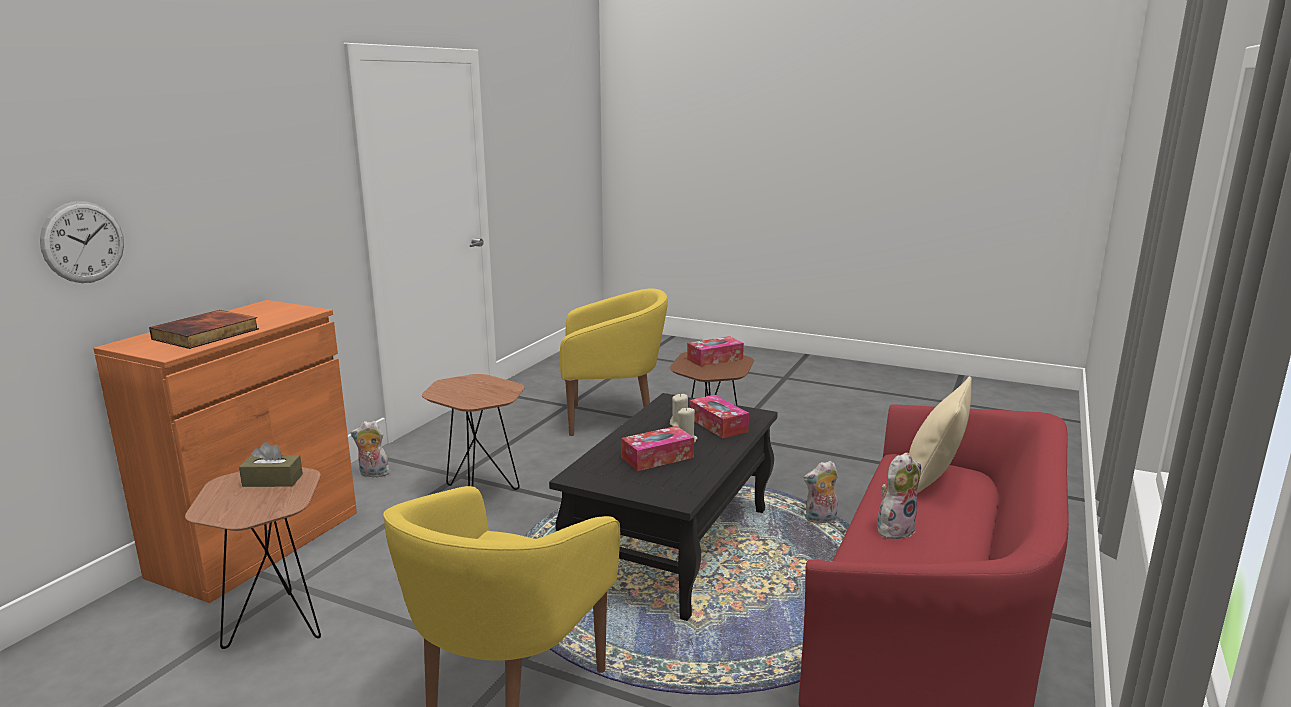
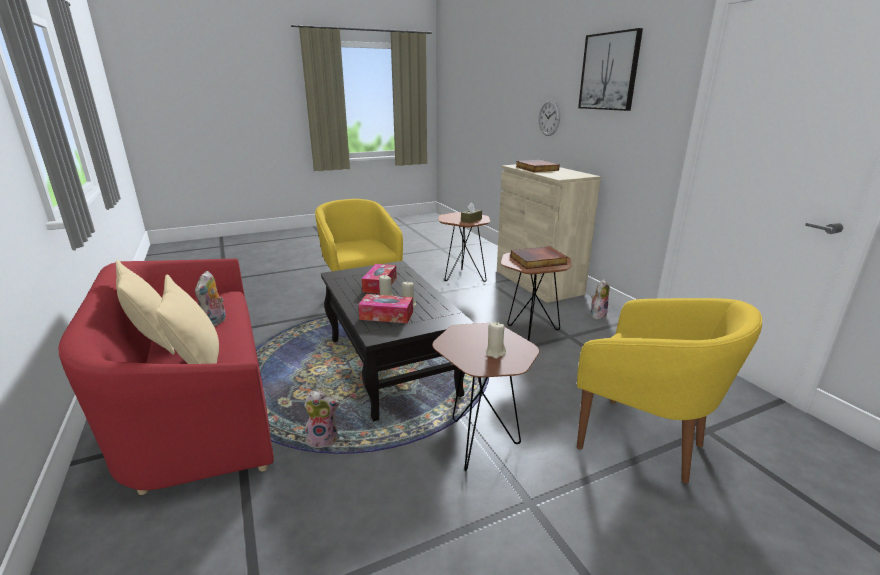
camera: 130 degrees right, 5 degrees up
orange cabinet [93,300,357,603] -> beige cabinet [497,164,601,303]
yellow armchair [560,289,668,436] -> yellow armchair turned 90 degrees counterclockwise [577,298,762,483]
tissue box [687,336,744,367] -> beige candle [486,322,506,359]
plush toy [804,461,838,523] -> plush toy turned 60 degrees clockwise [304,391,340,448]
none -> beige pillow [116,260,175,355]
none -> book [511,246,568,269]
none -> picture [578,28,643,111]

